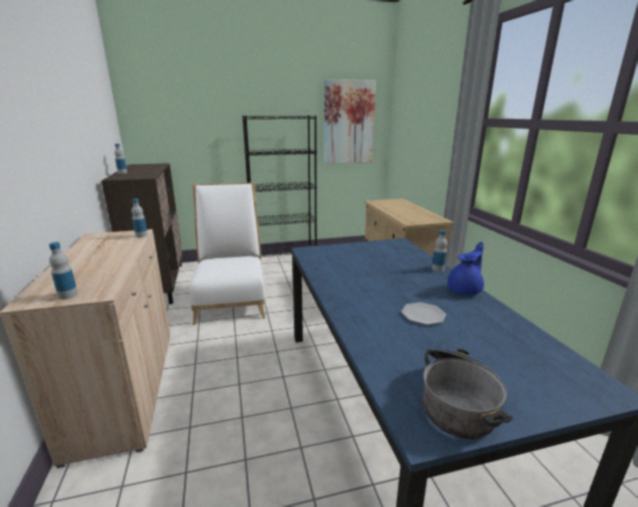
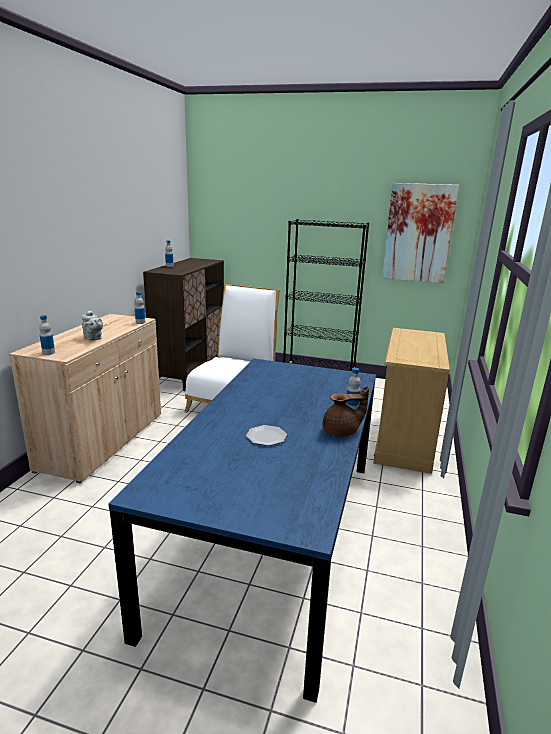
camera: 30 degrees right, 0 degrees up
cooking pot [423,349,513,439] -> none
blue teapot [447,242,484,295] -> brown teapot [323,386,369,437]
none -> grey teapot [82,310,103,340]

